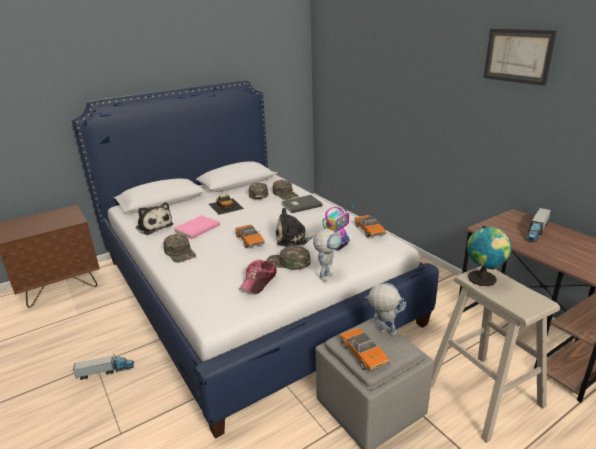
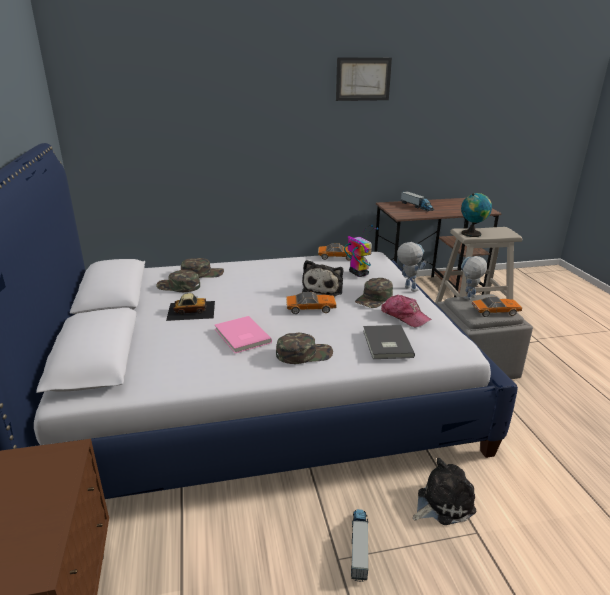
camera: 70 degrees left, 0 degrees up
plush toy [136,202,173,235] -> plush toy moved to [413,458,476,525]
grey book [281,195,322,213] -> grey book moved to [363,325,415,359]

